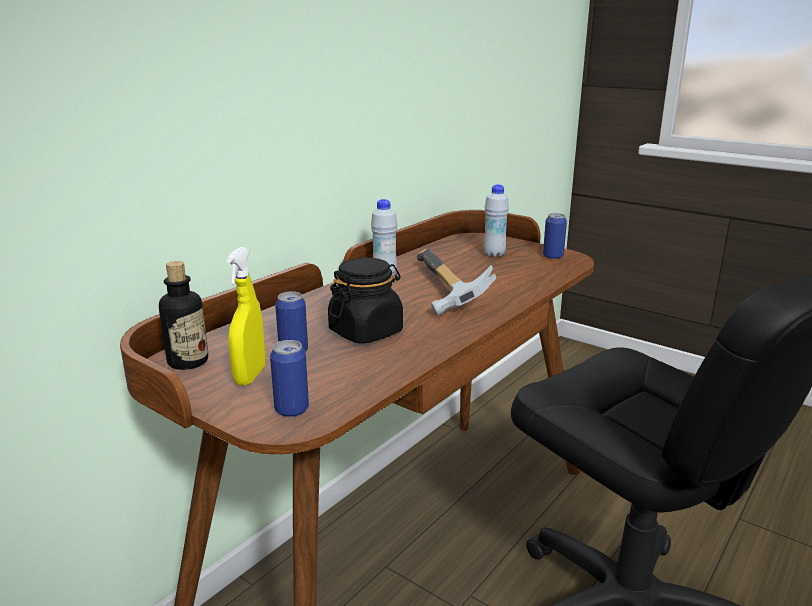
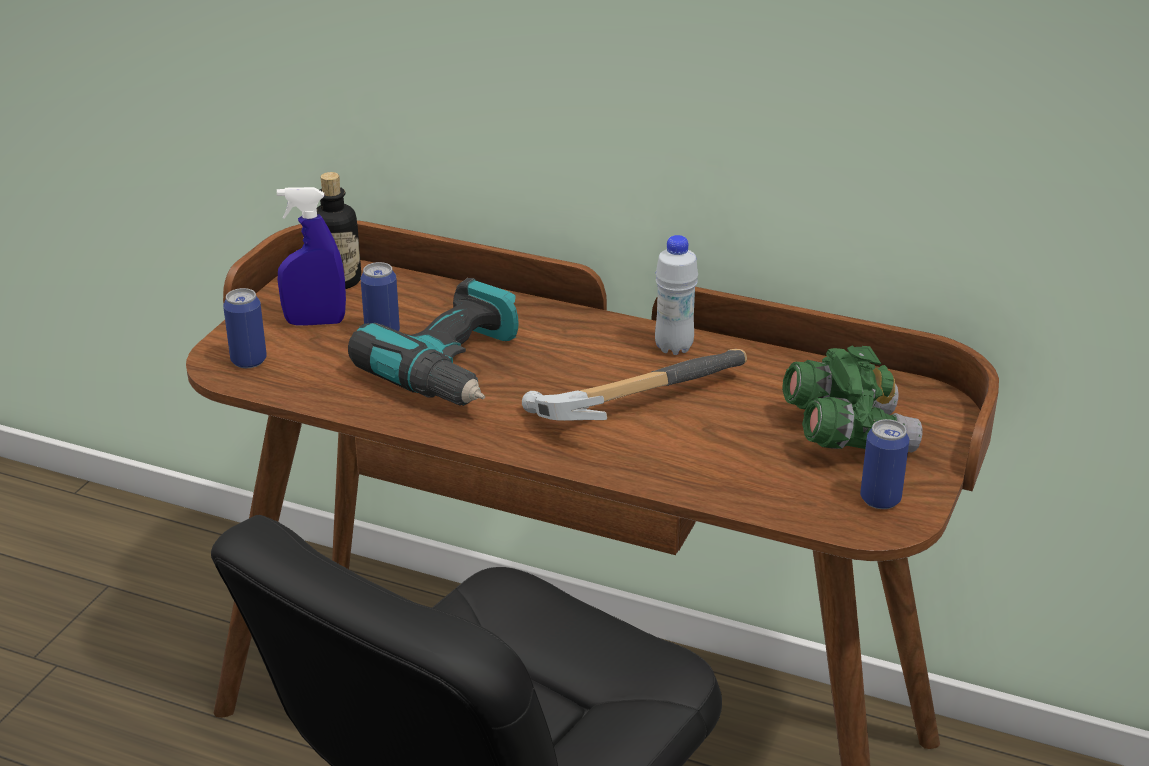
camera: 75 degrees right, 10 degrees up
yellow spray bottle [226,247,265,386] -> blue spray bottle [277,187,346,325]
black jar [328,258,403,344] -> power drill [348,278,519,406]
white bottle [483,185,509,257] -> green binoculars [782,345,922,453]

